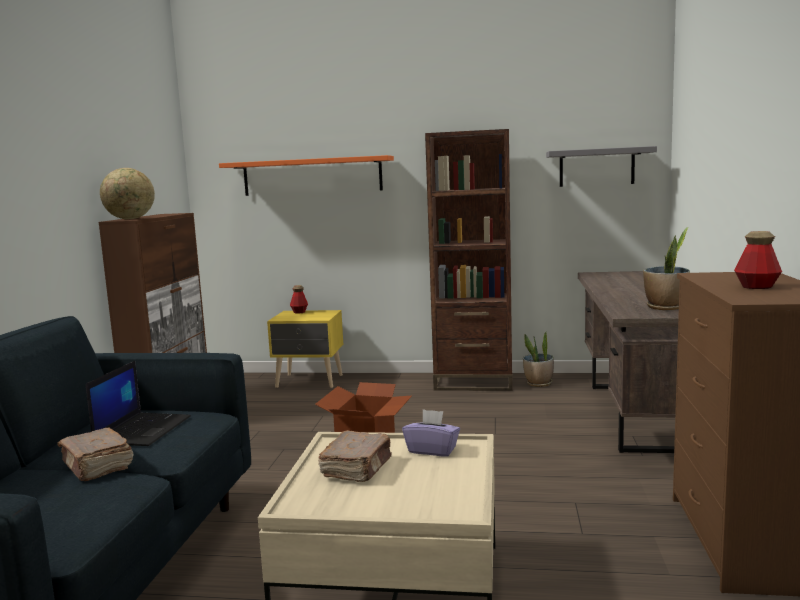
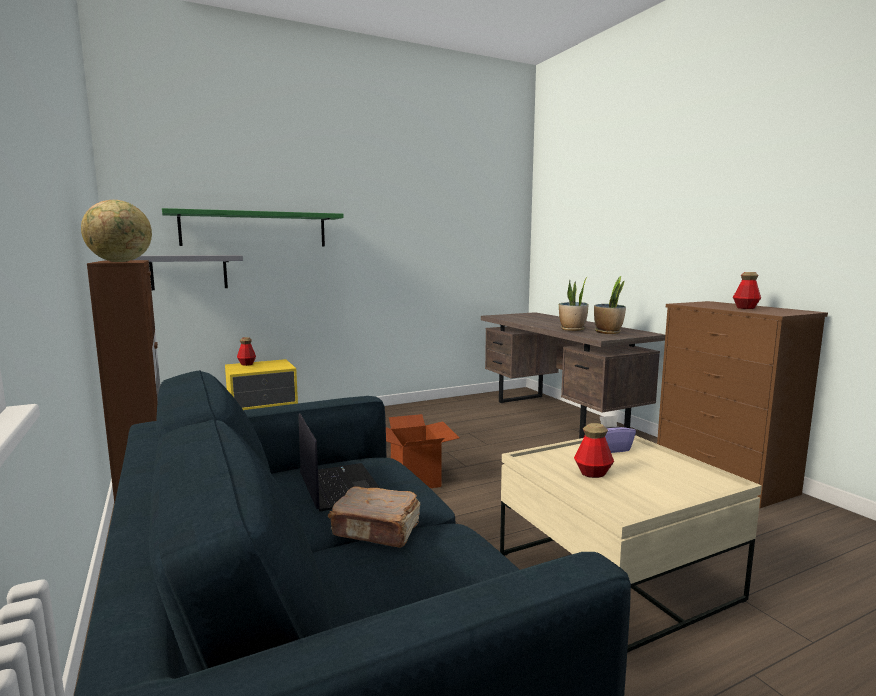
camera: 35 degrees left, 0 degrees up
orange shelf [219,155,394,196] -> green shelf [162,208,344,246]
brown book [318,430,392,482] -> bottle [574,423,614,478]
brown bookcase [425,129,513,391] -> none
potted plant [523,331,554,387] -> potted plant moved to [559,275,589,331]
grey shelf [546,146,657,187] -> grey shelf moved to [133,255,243,290]

